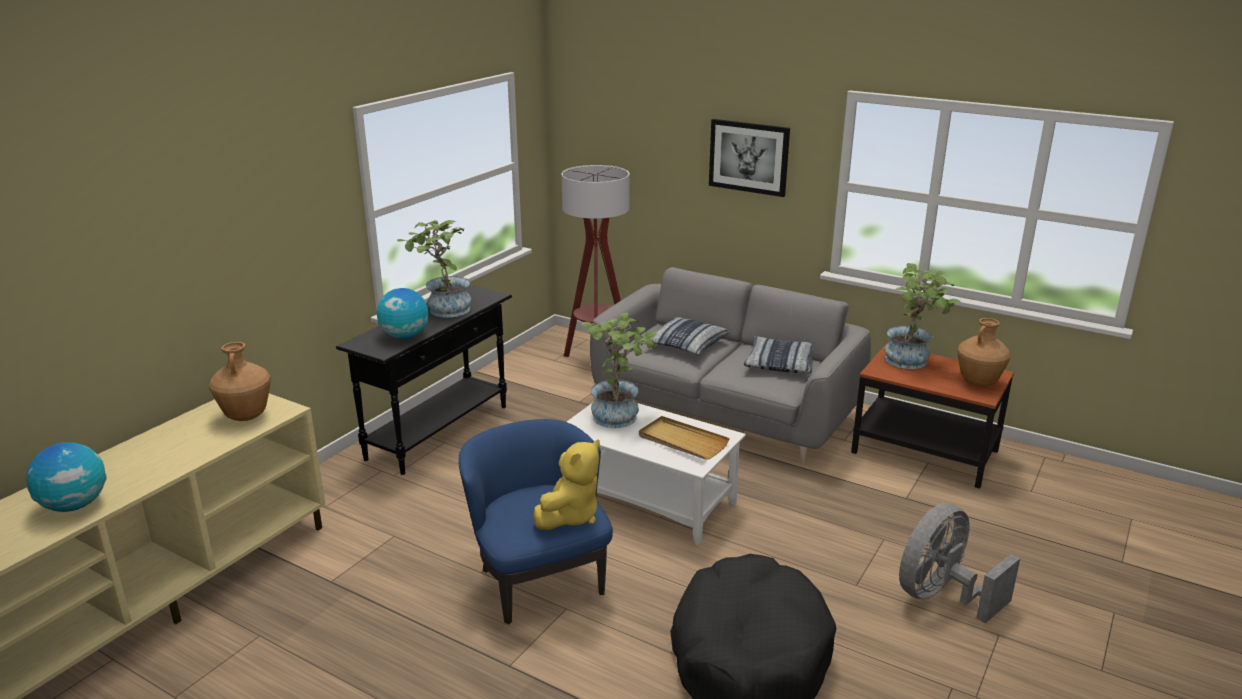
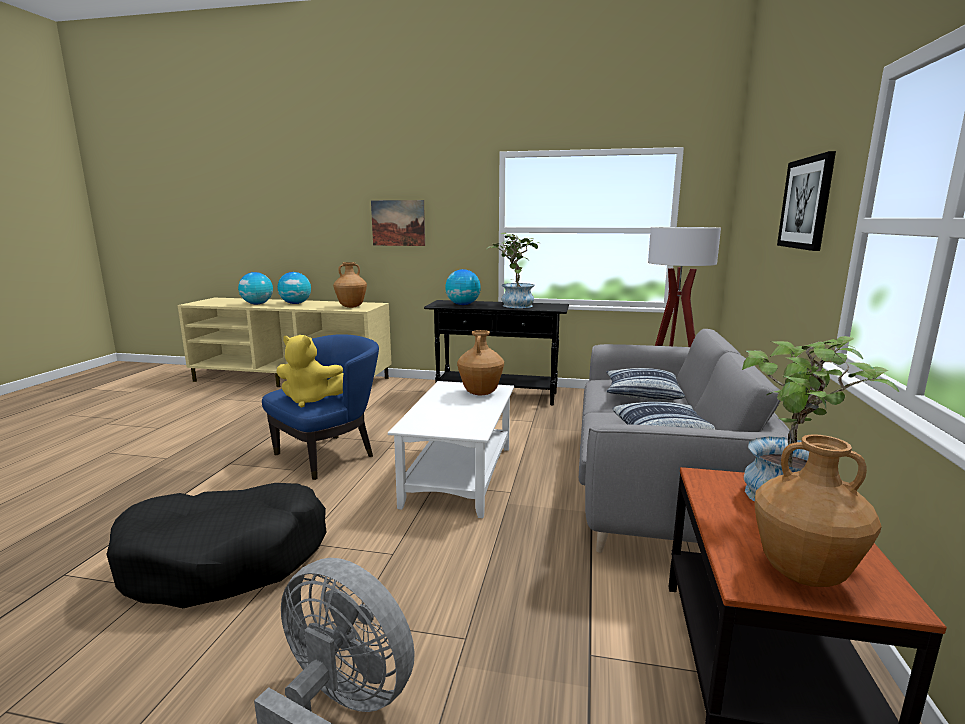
camera: 70 degrees right, 10 degrees down
potted plant [581,313,657,428] -> brown vase [457,330,504,395]
beige tray [639,416,730,460] -> none
none -> globe [277,272,311,304]
none -> picture [371,200,425,246]

